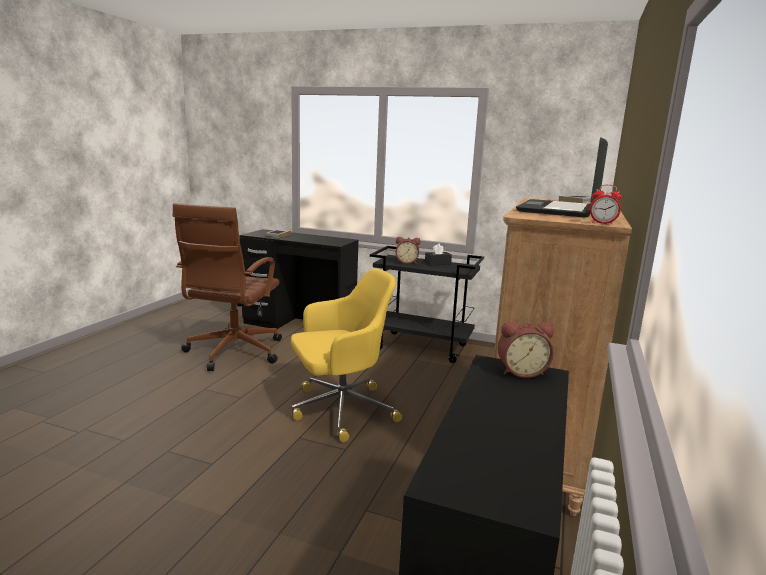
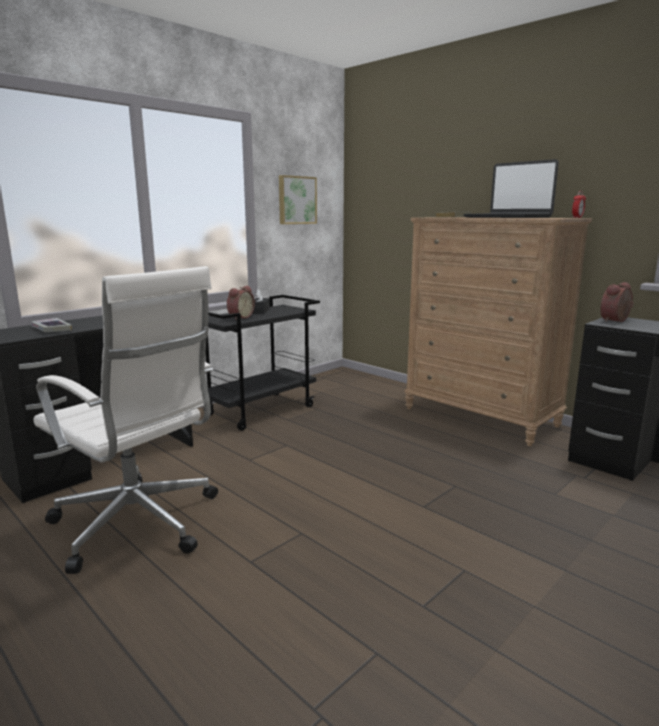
camera: 65 degrees left, 0 degrees up
brown office chair [173,203,282,371] -> white office chair [34,266,218,574]
yellow office chair [291,269,402,442] -> none
alarm clock [498,322,554,378] -> alarm clock turned 150 degrees counterclockwise [600,282,634,322]
none -> picture [279,175,317,224]

